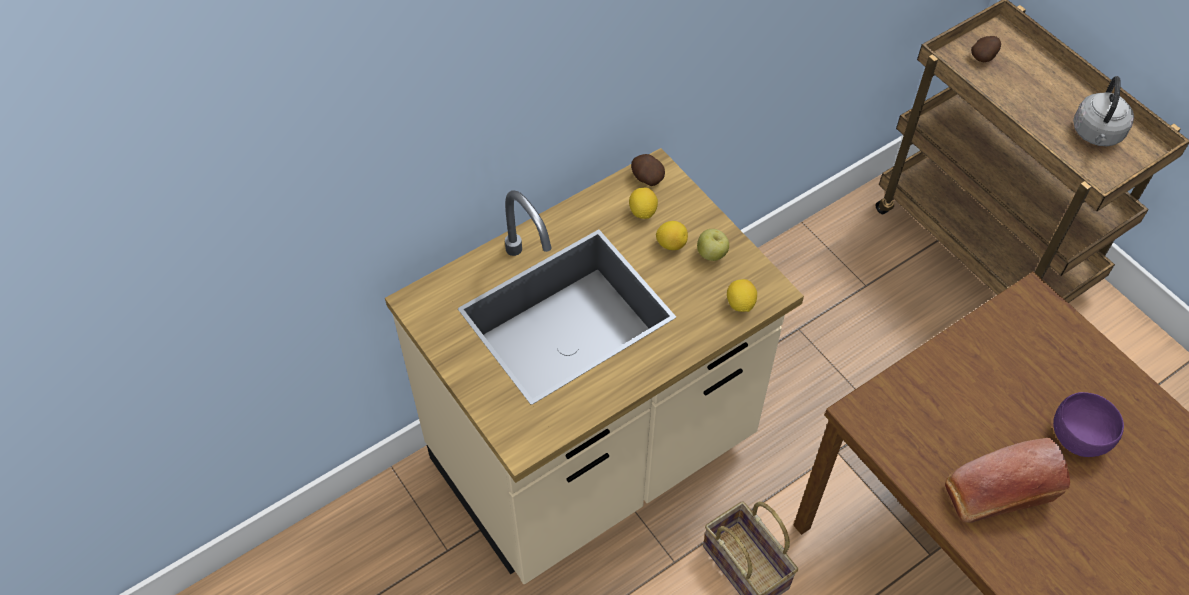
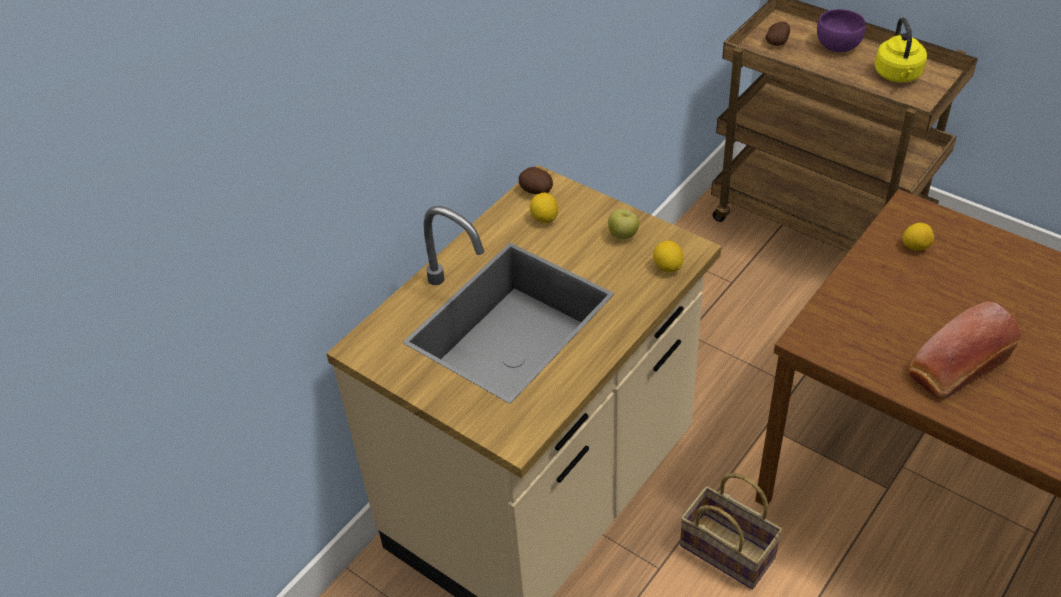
camera: 15 degrees left, 10 degrees down
lemon [656,221,688,250] -> lemon moved to [903,223,934,250]
purple bowl [1053,392,1124,457] -> purple bowl moved to [817,9,866,52]
grey kettle [1073,76,1134,146] -> yellow kettle [875,17,927,83]

